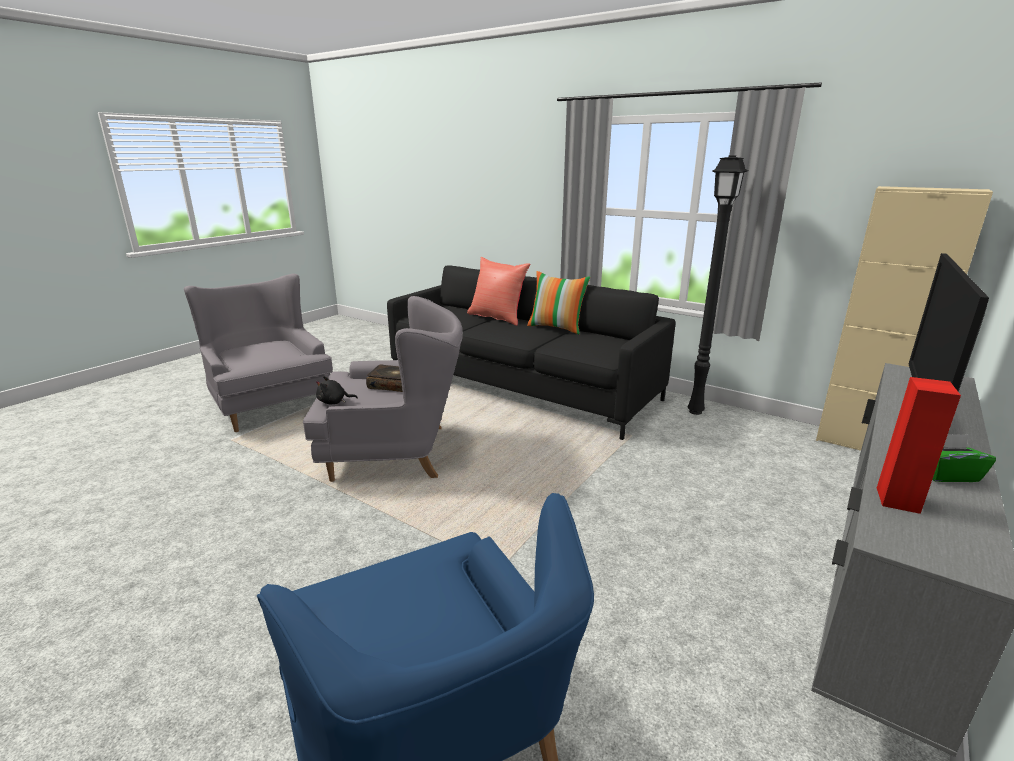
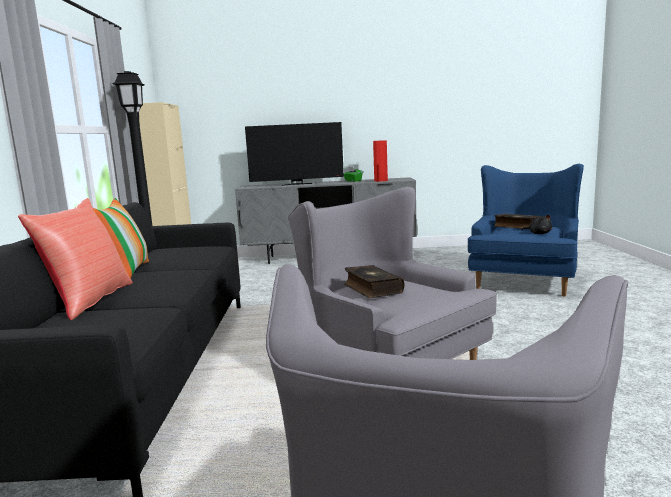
camera: 125 degrees left, 10 degrees down
black plush toy [316,376,358,404] -> black plush toy moved to [522,215,552,234]
none -> book [494,214,539,229]

